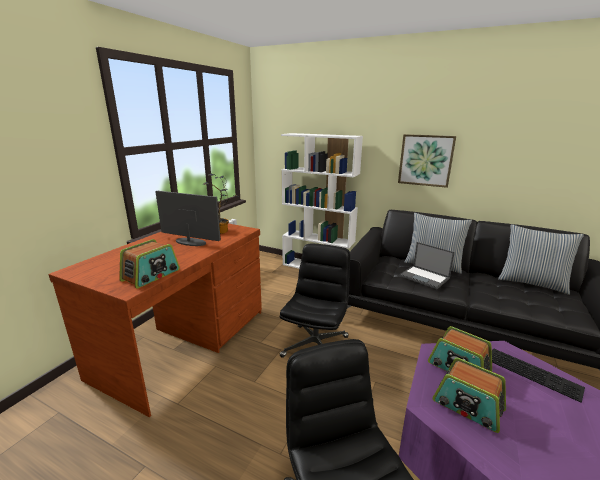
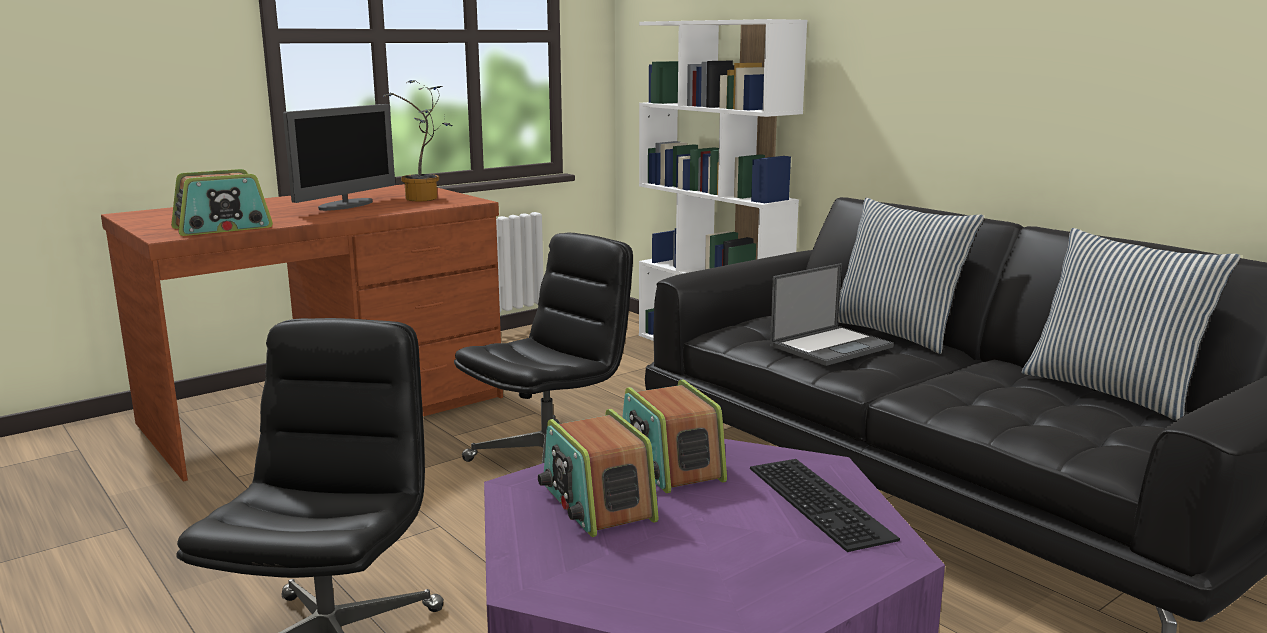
camera: 25 degrees right, 5 degrees down
monitor [155,191,221,246] -> monitor turned 75 degrees clockwise [283,104,395,211]
picture [398,134,456,188] -> none
laptop [400,242,455,289] -> laptop turned 105 degrees counterclockwise [770,263,894,366]

